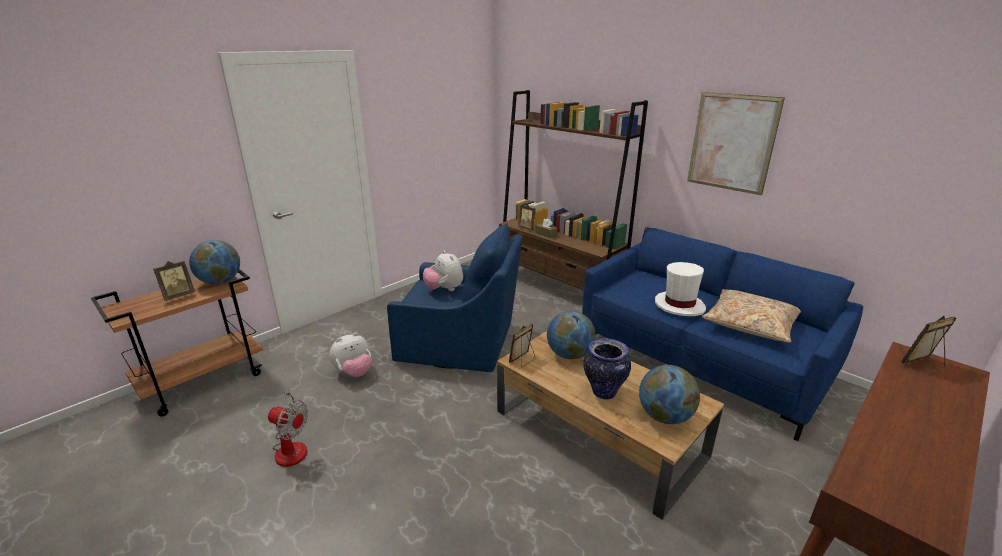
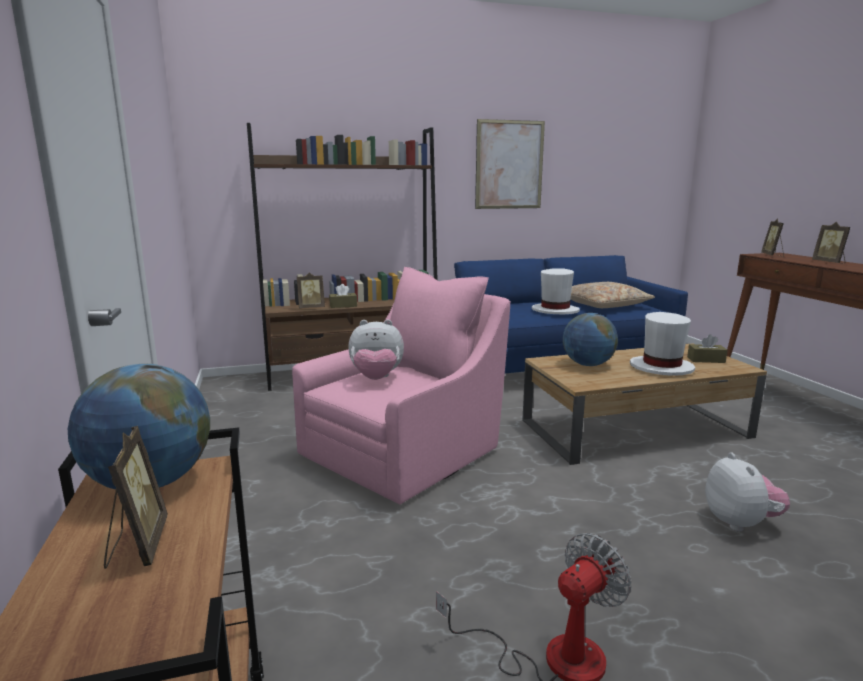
camera: 60 degrees left, 10 degrees down
plush toy [329,333,372,377] -> plush toy moved to [705,453,790,532]
blue armchair [387,223,522,372] -> pink armchair [292,267,511,504]
picture frame [509,324,535,367] -> picture frame moved to [812,222,851,264]
vase [583,338,631,400] -> white hat [630,312,695,376]
globe [639,365,700,424] -> brown tissue box [687,334,727,363]

